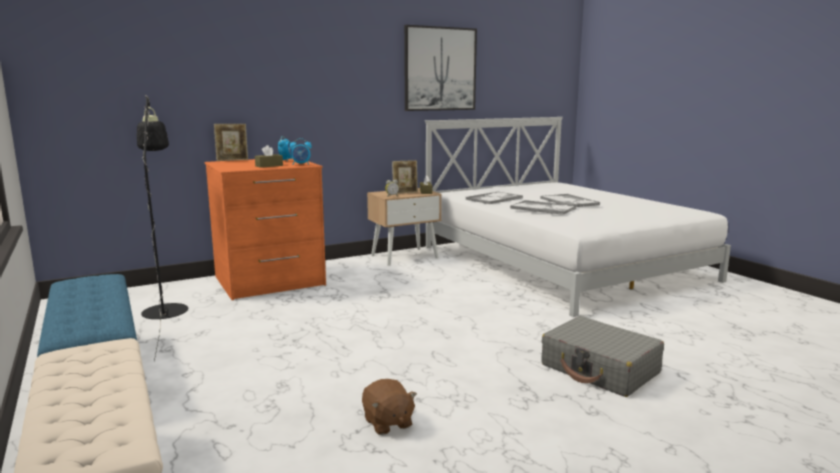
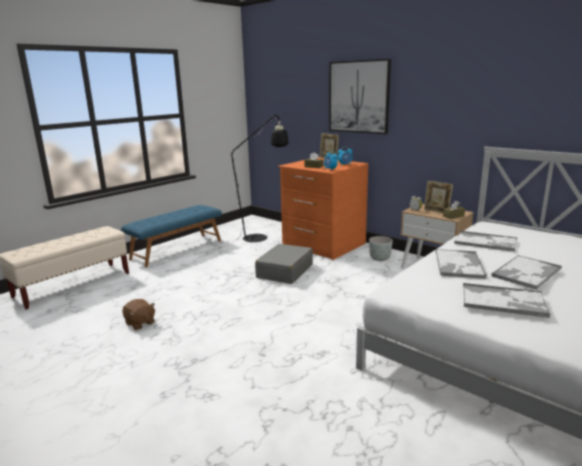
camera: 70 degrees right, 5 degrees up
brown plush toy [362,379,417,435] -> brown plush toy turned 90 degrees counterclockwise [123,299,155,330]
picture [404,25,477,111] -> picture moved to [329,59,391,134]
grey suitcase [541,316,664,397] -> grey suitcase moved to [255,244,313,284]
none -> grey planter [369,236,393,261]
none -> tray [463,283,551,318]

